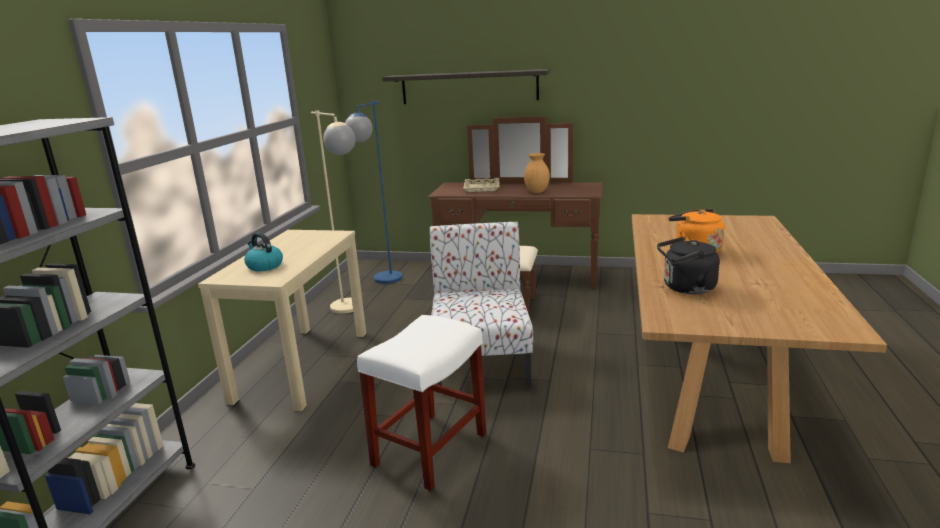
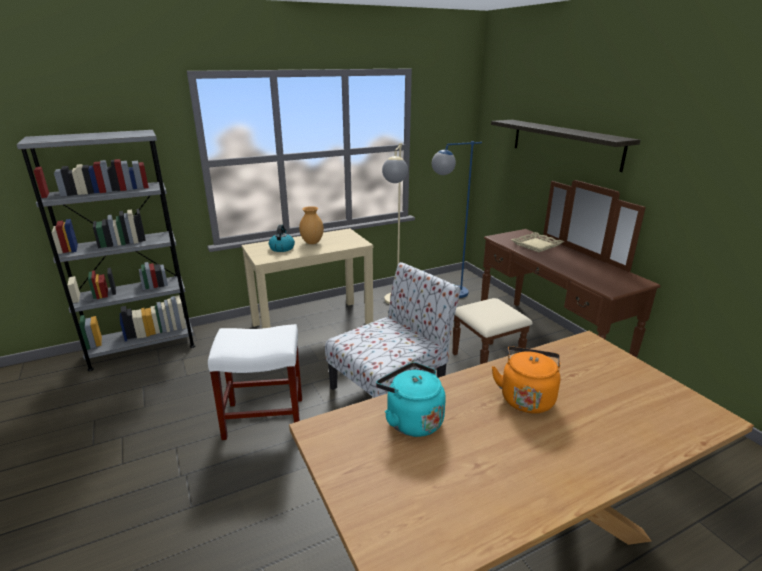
camera: 50 degrees right, 5 degrees up
brown vase [524,153,550,193] -> brown vase moved to [299,206,324,244]
black kettle [657,237,720,294] -> turquoise kettle [376,362,446,437]

